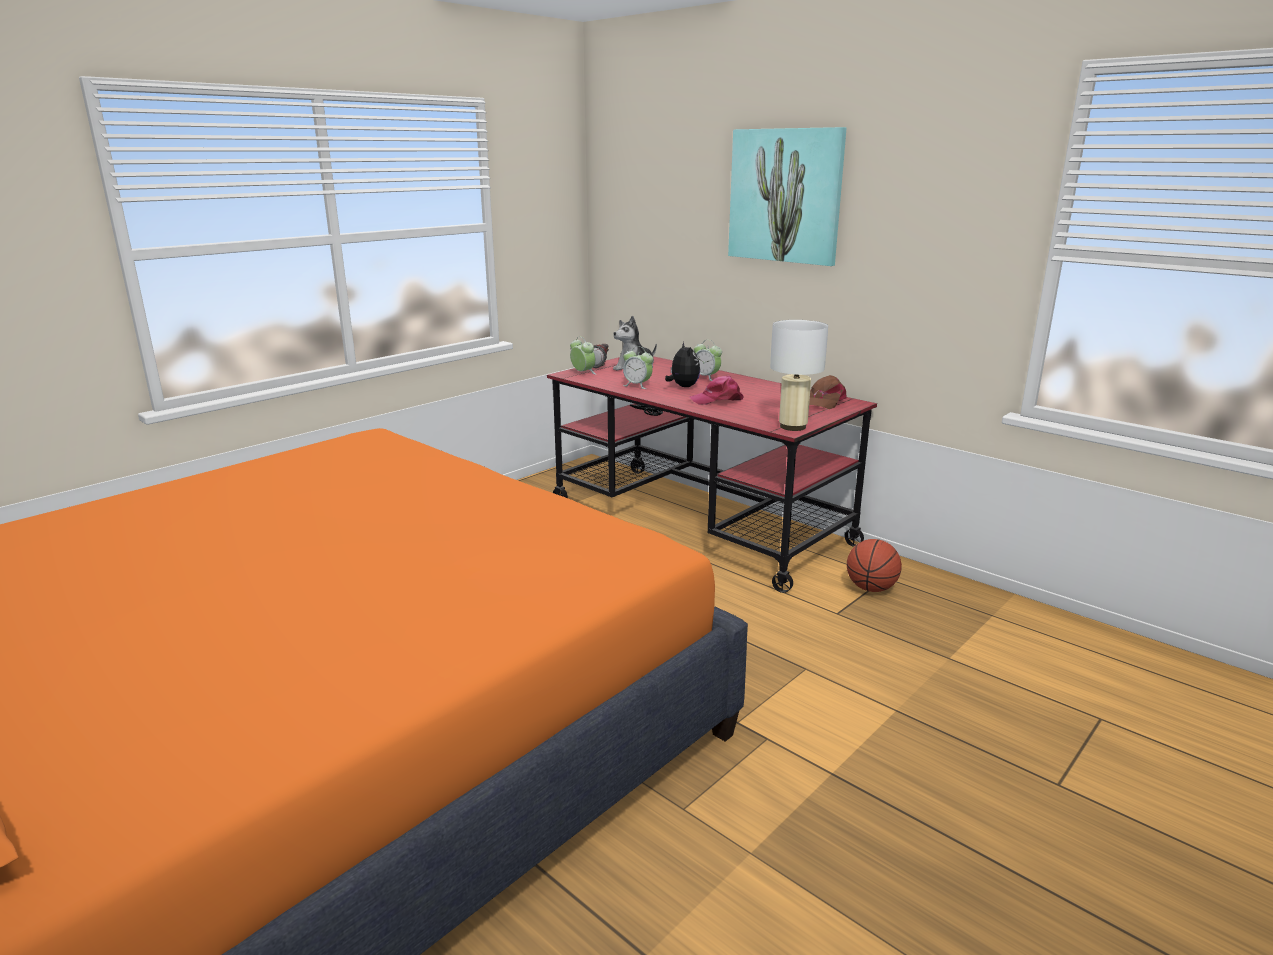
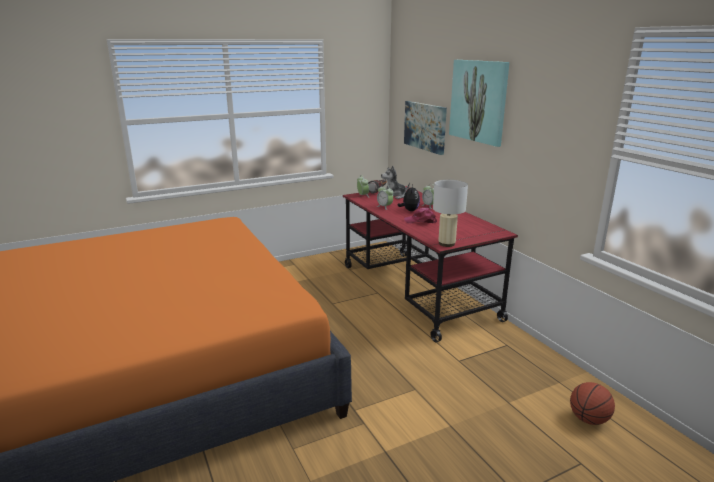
camera: 20 degrees right, 0 degrees up
brown cap [809,375,846,409] -> none
basketball [847,539,902,592] -> basketball moved to [570,382,615,425]
none -> picture [404,101,447,155]

